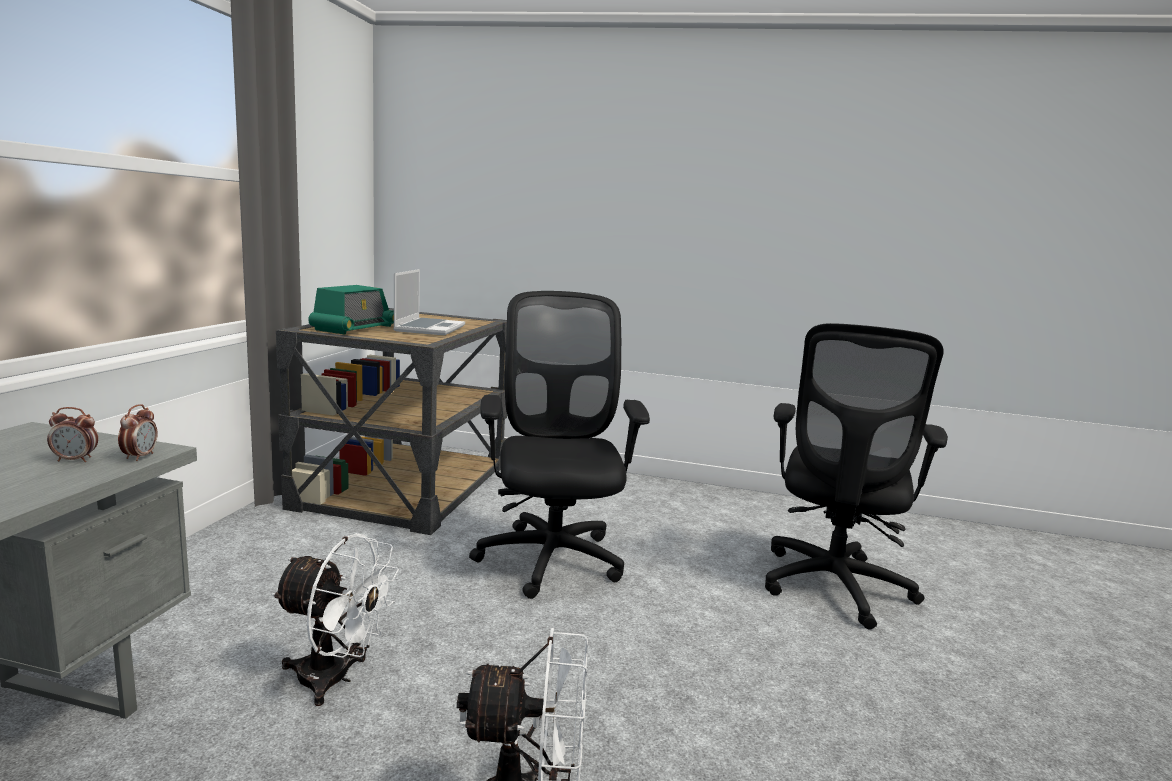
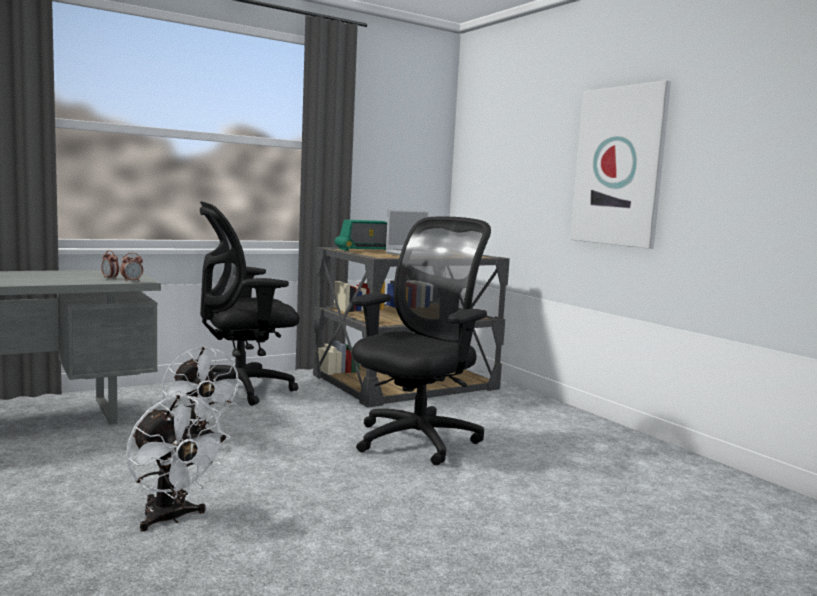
camera: 45 degrees right, 5 degrees down
black office chair [765,323,948,629] -> black office chair moved to [200,201,300,406]
none -> picture [570,80,671,249]

